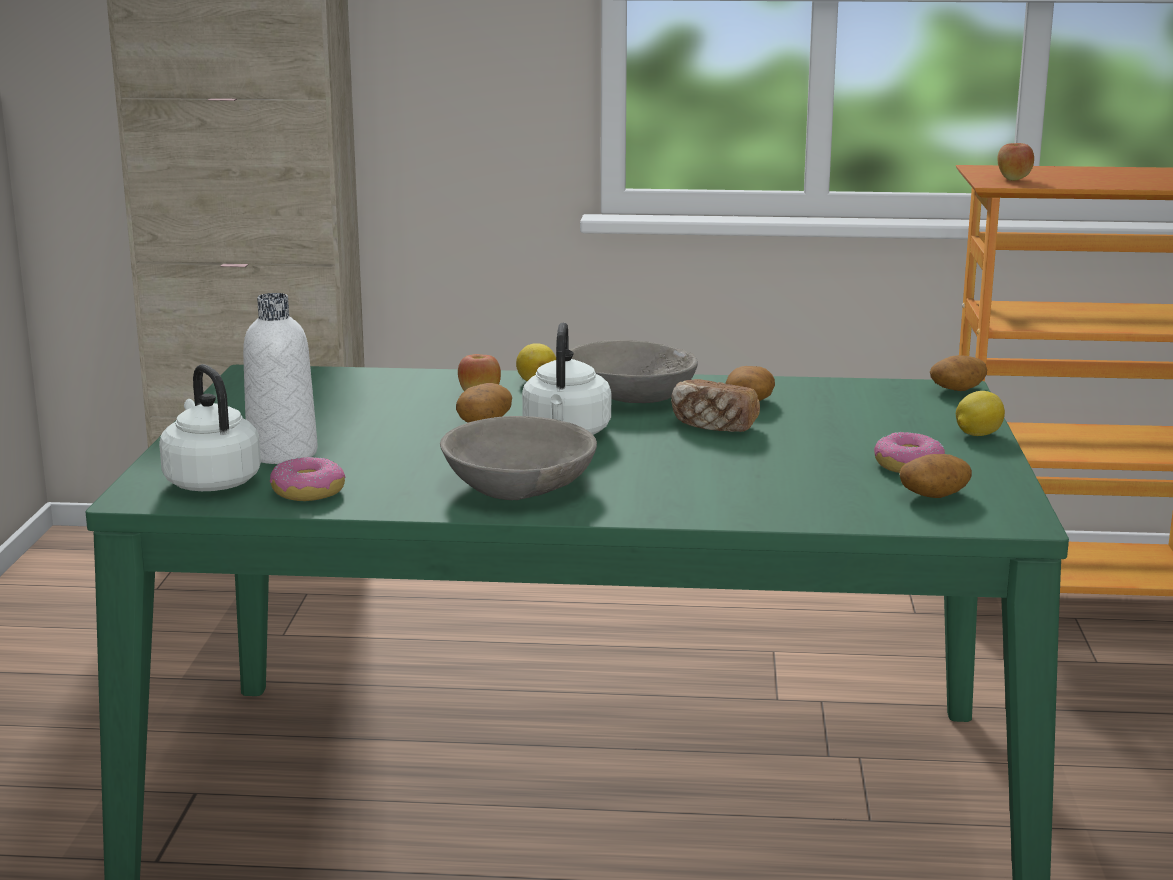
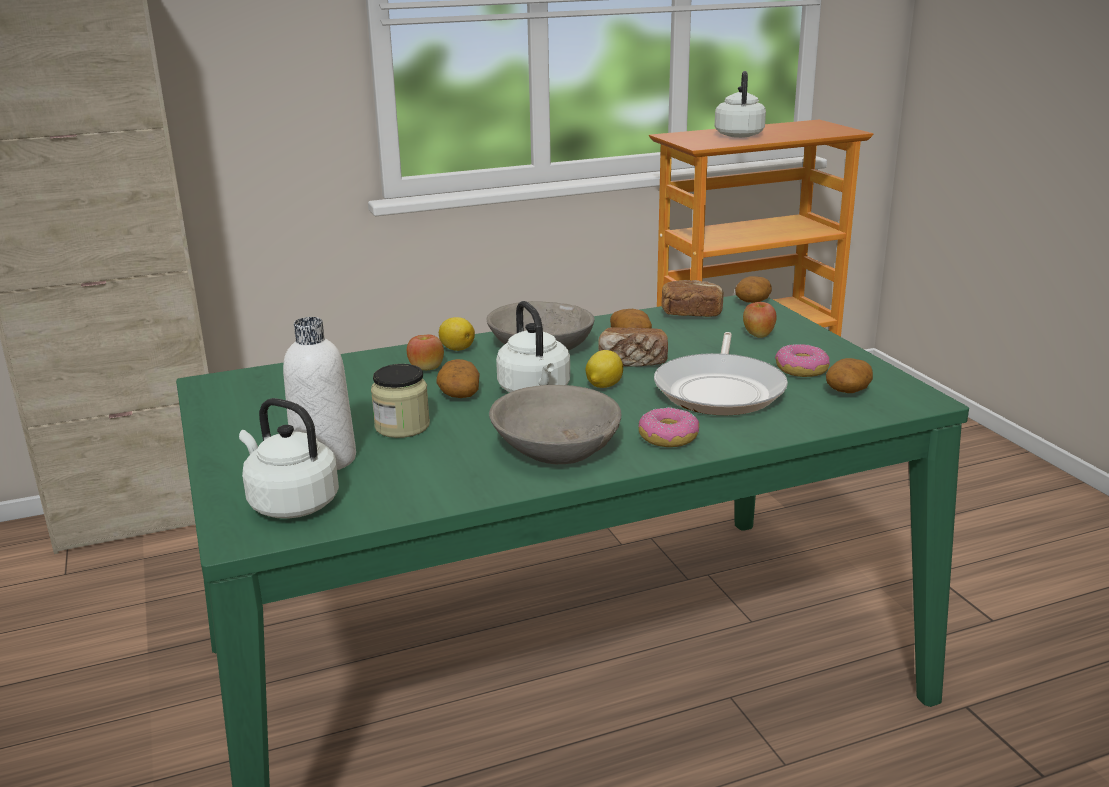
camera: 25 degrees left, 5 degrees up
donut [270,457,346,501] -> donut moved to [638,407,699,447]
lemon [956,391,1005,436] -> lemon moved to [586,350,623,388]
apple [997,143,1034,181] -> apple moved to [743,302,777,338]
none -> jar [371,364,430,438]
none -> frying pan [654,332,788,415]
none -> bread [662,280,724,317]
none -> white kettle [715,71,766,138]

